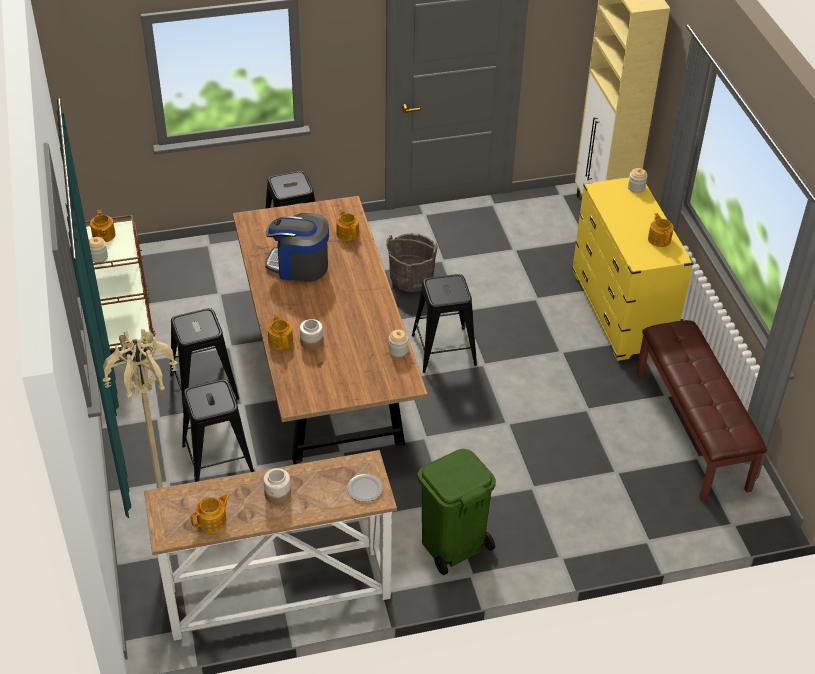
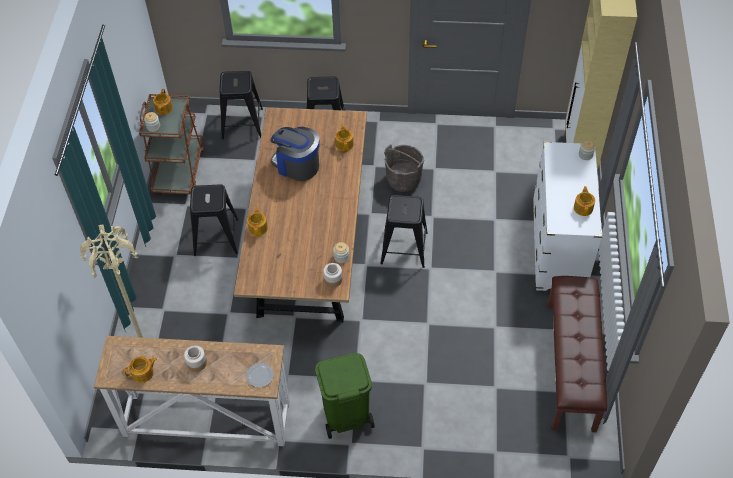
camera: 20 degrees right, 10 degrees up
black stool [182,379,254,482] -> black stool moved to [219,71,263,140]
jar [300,319,323,350] -> jar moved to [323,263,342,287]
yellow dresser [572,177,694,361] -> white dresser [533,141,602,291]

